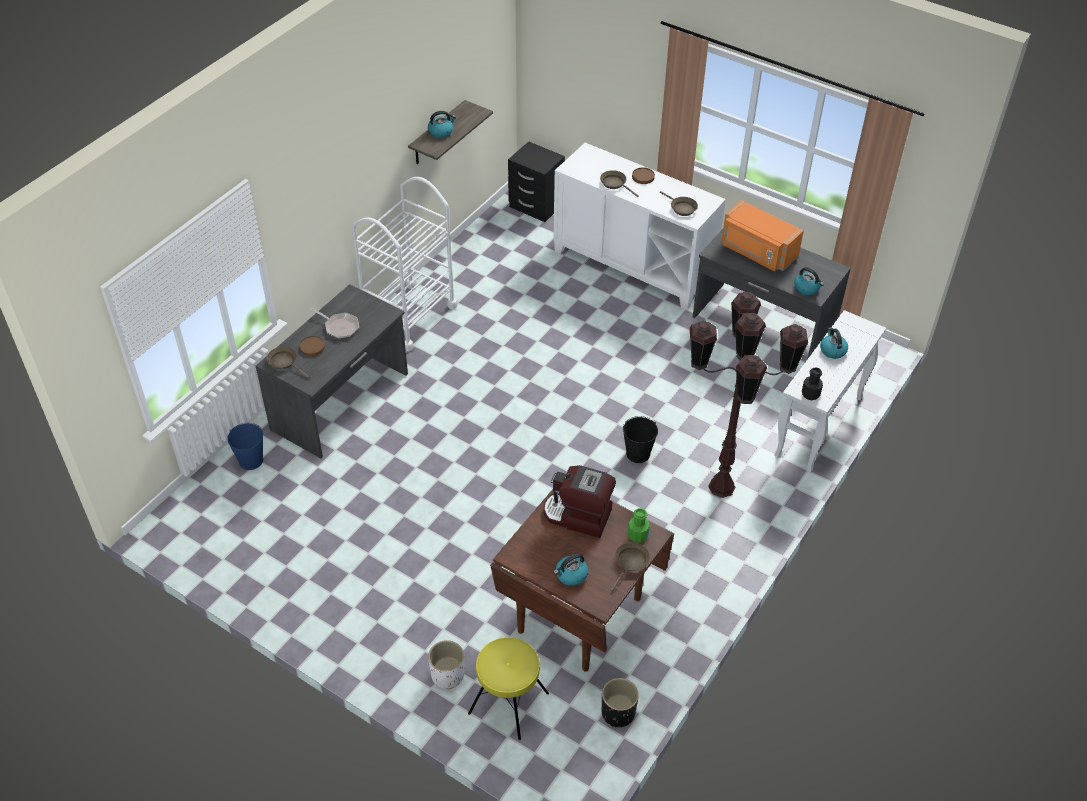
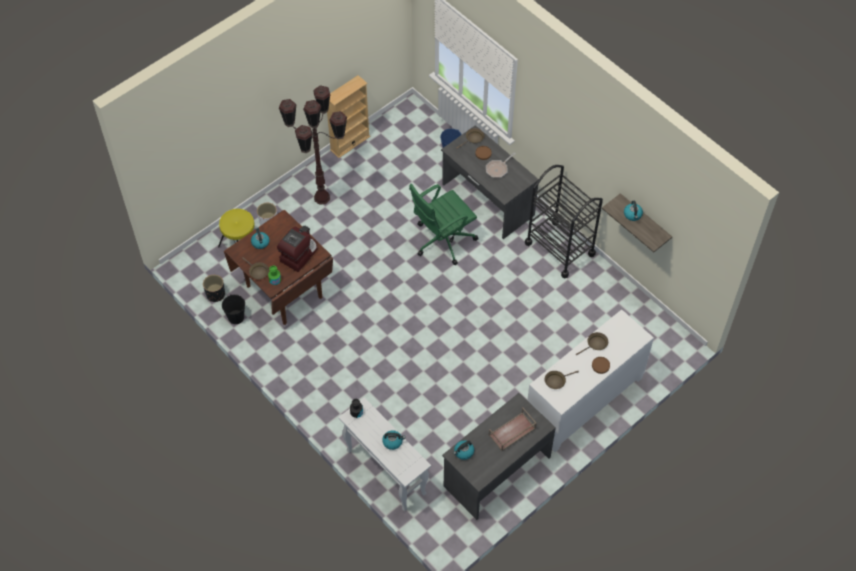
camera: 105 degrees right, 10 degrees up
white cart [352,177,458,351] -> black cart [525,165,603,278]
black nightstand [508,141,565,222] -> none
black bucket [623,416,658,463] -> black bucket moved to [222,294,245,324]
brown floor lamp [690,292,808,498] -> brown floor lamp moved to [279,85,347,205]
orange microwave [722,200,804,271] -> brown tray [489,408,537,451]
none -> beige bookcase [327,75,370,158]
none -> green office chair [409,184,479,265]

